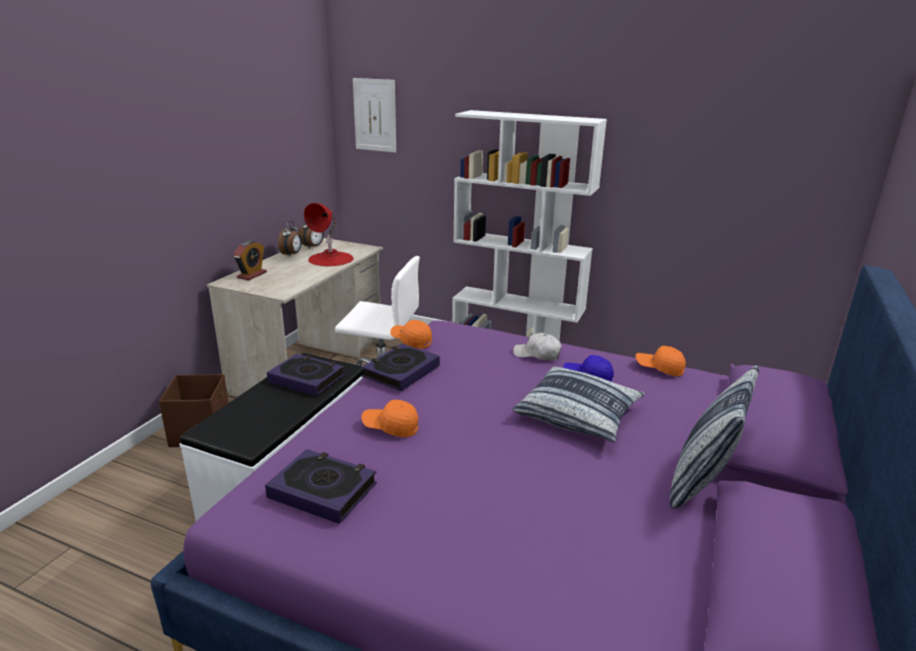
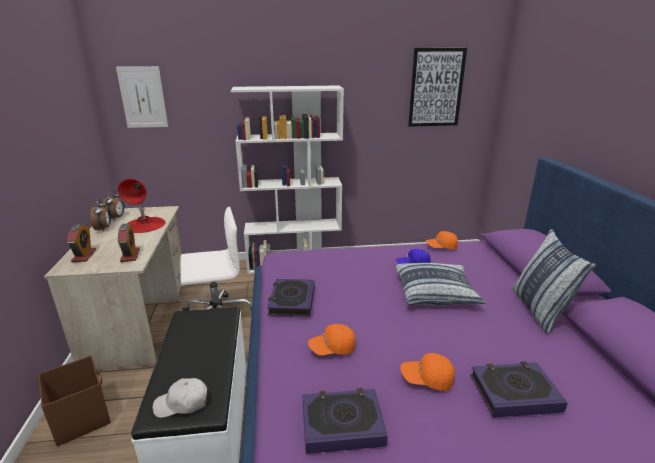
camera: 30 degrees left, 0 degrees up
book [267,354,345,396] -> book moved to [470,361,567,418]
orange cap [390,320,432,349] -> orange cap moved to [400,353,455,391]
white cap [513,333,561,360] -> white cap moved to [153,378,207,418]
none -> alarm clock [118,224,140,262]
none -> picture [408,48,467,127]

